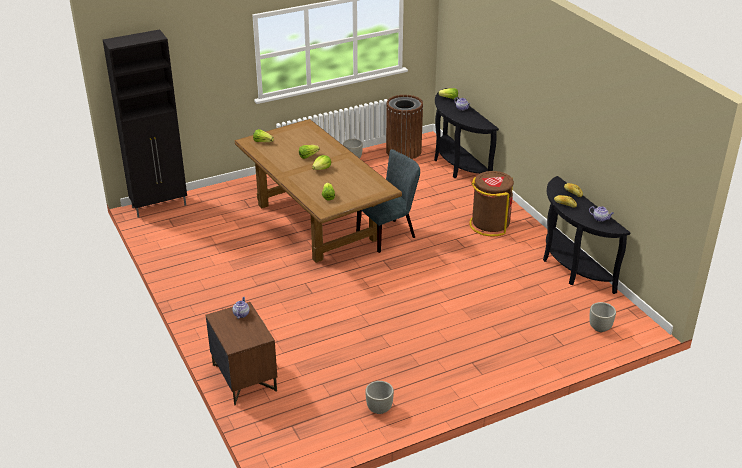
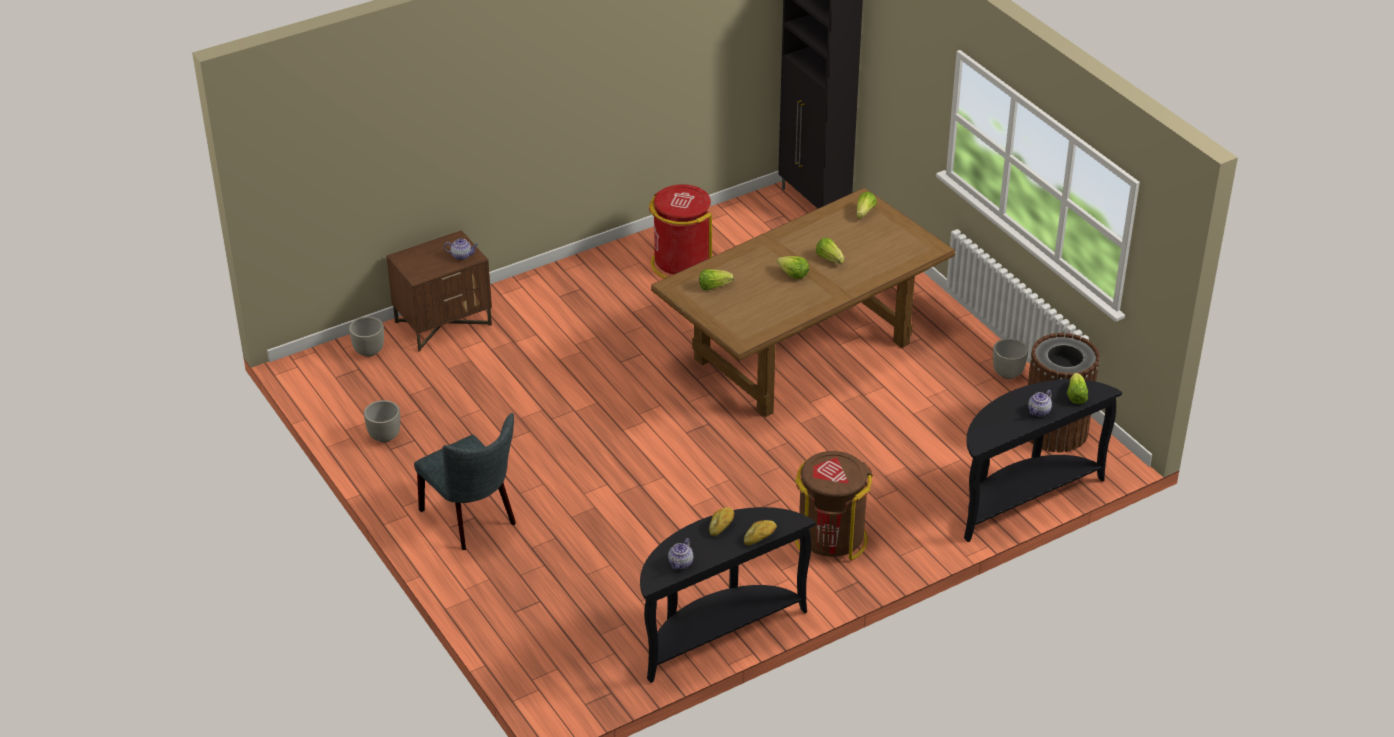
camera: 85 degrees right, 5 degrees up
grey chair [356,149,420,253] -> grey chair moved to [414,413,516,550]
grey planter [589,302,616,332] -> grey planter moved to [349,317,384,357]
none -> red trash can [649,184,712,279]

